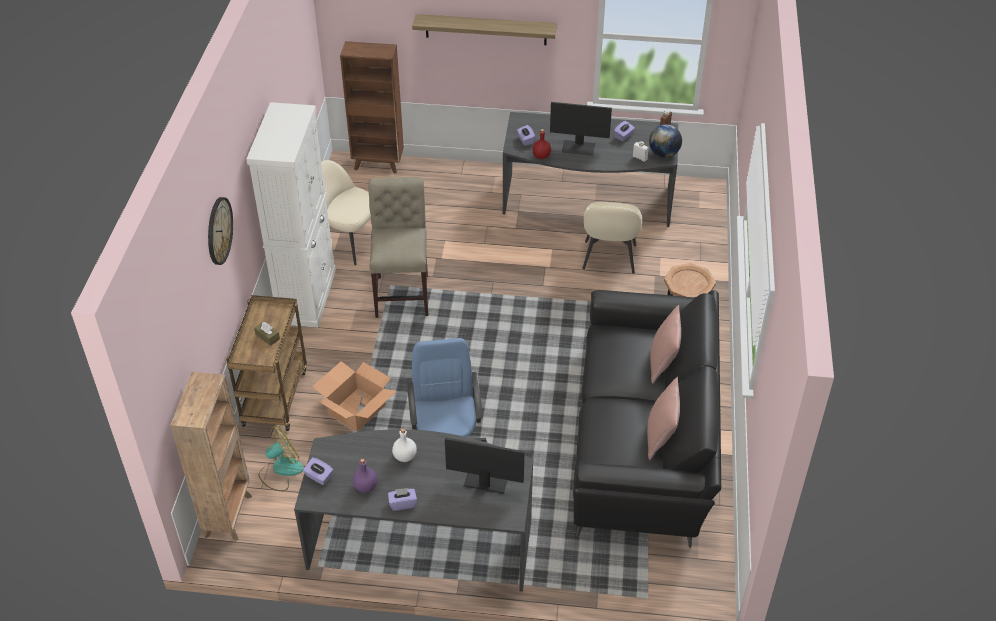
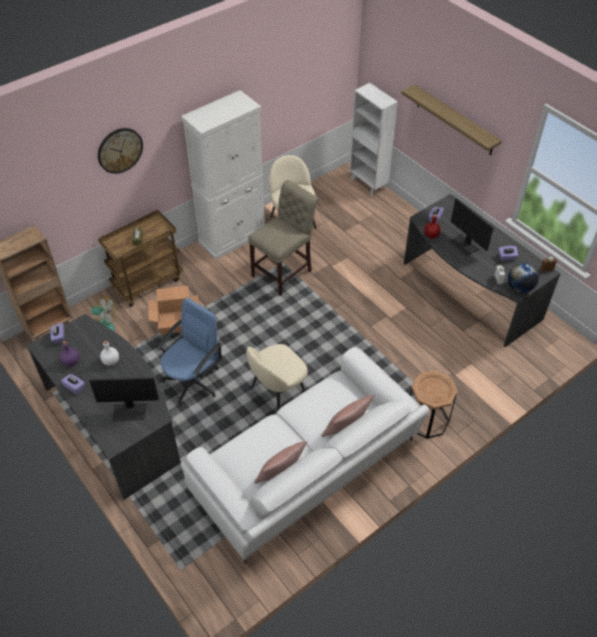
camera: 45 degrees right, 5 degrees up
brown bookcase [340,41,404,174] -> white bookcase [350,83,398,197]
monitor [445,437,525,494] -> monitor turned 120 degrees clockwise [89,377,159,421]
black sofa [573,290,721,547] -> white sofa [181,347,429,564]
beige chair [582,202,642,274] -> beige chair moved to [246,344,308,411]

